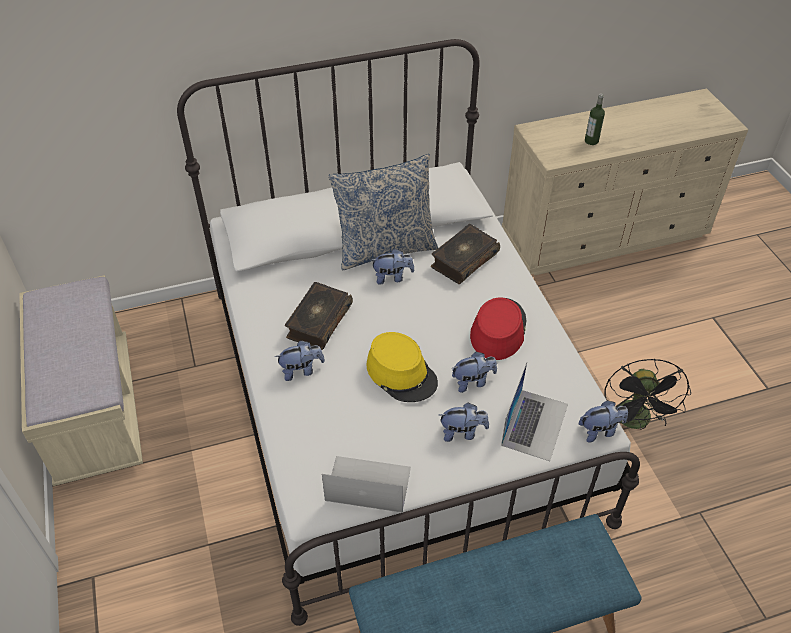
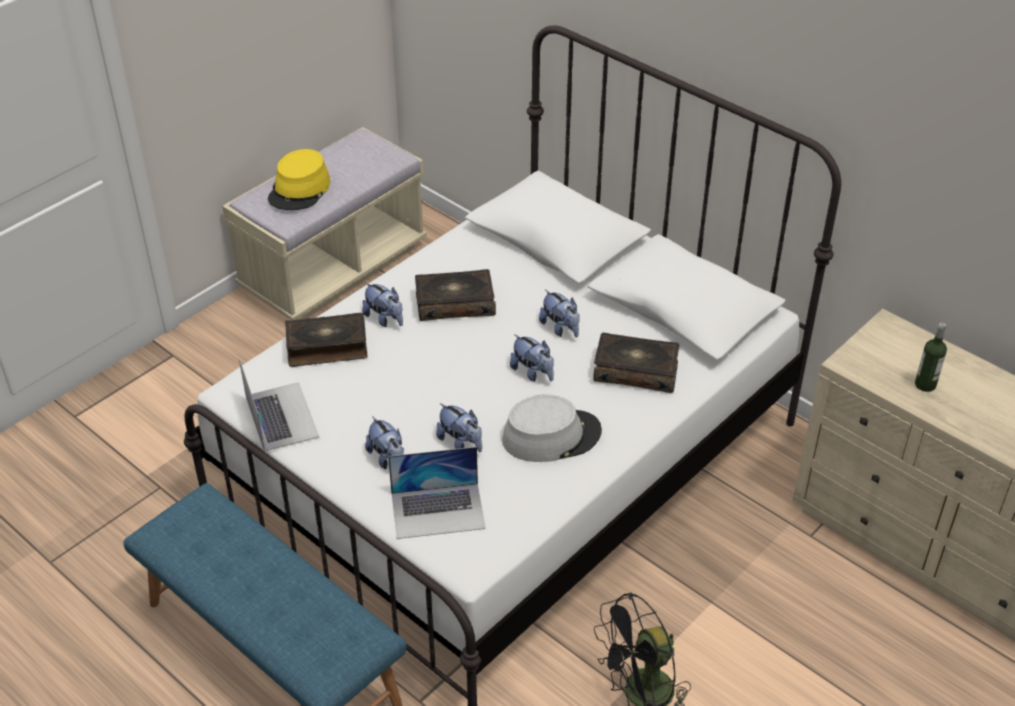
camera: 60 degrees right, 5 degrees down
pillow [329,154,438,270] -> none
yellow hat [366,332,438,402] -> yellow hat moved to [268,149,330,210]
red hat [470,297,526,360] -> grey hat [502,395,602,462]
plush toy [579,400,628,443] -> plush toy moved to [510,334,554,382]
none -> book [285,313,368,367]

